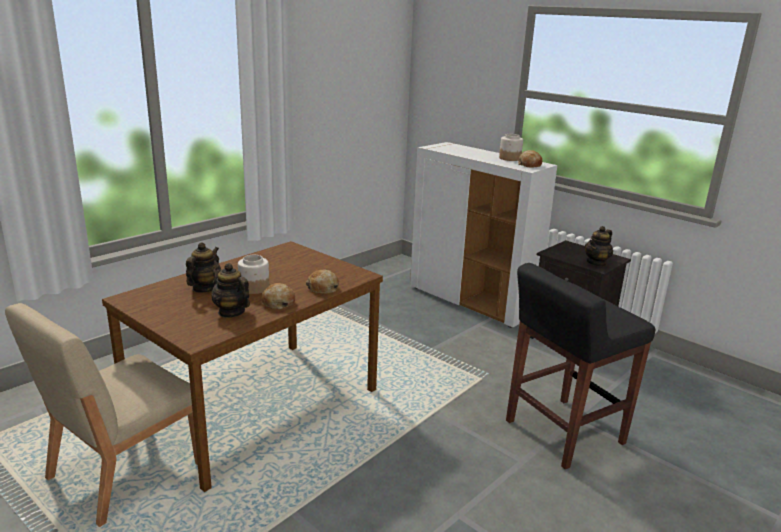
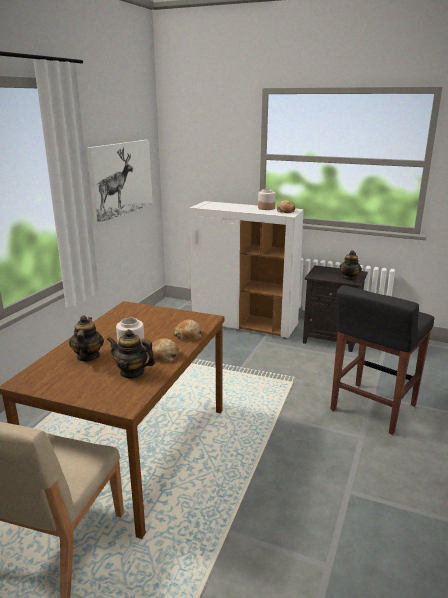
camera: 20 degrees left, 0 degrees up
none -> picture [87,140,152,224]

